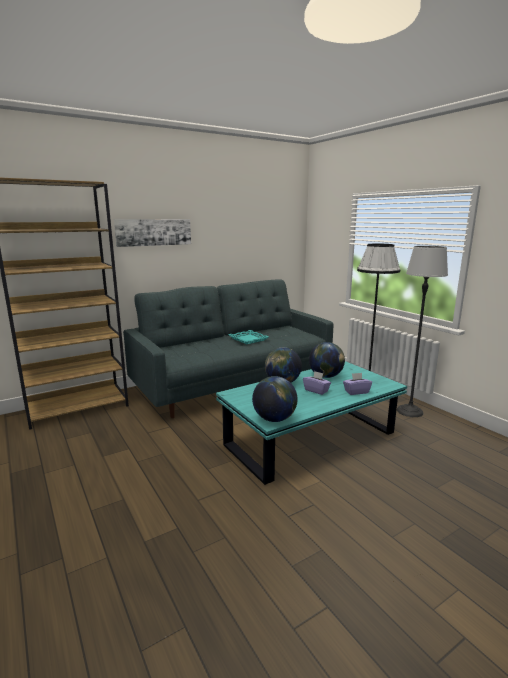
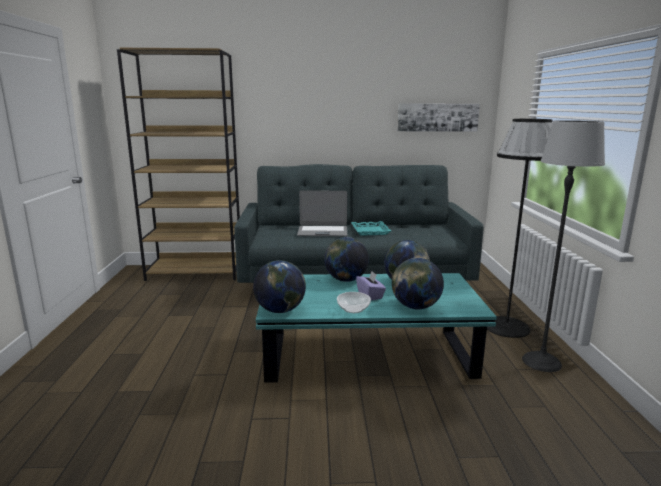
camera: 30 degrees right, 0 degrees up
picture [114,219,191,247] -> picture moved to [397,103,480,132]
purple tissue box [343,373,372,395] -> globe [392,258,444,310]
none -> laptop [297,190,347,236]
none -> bowl [337,292,371,313]

